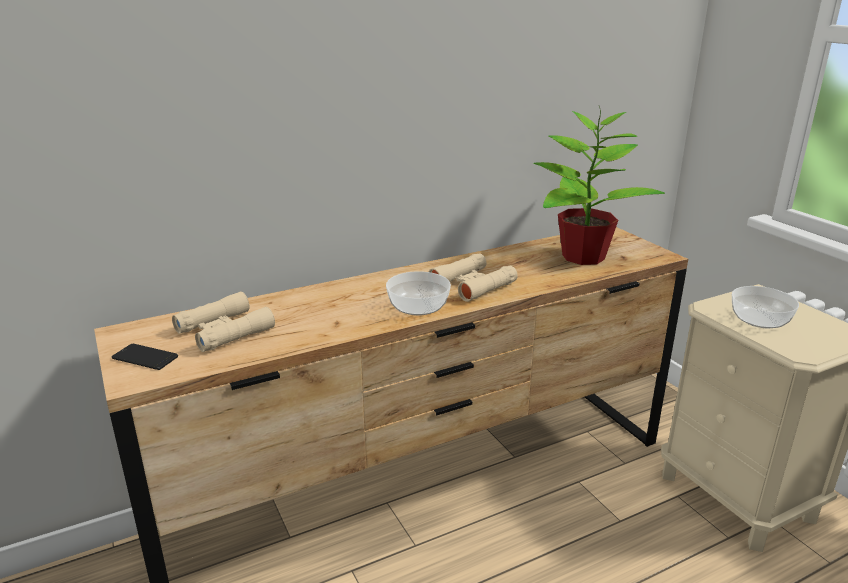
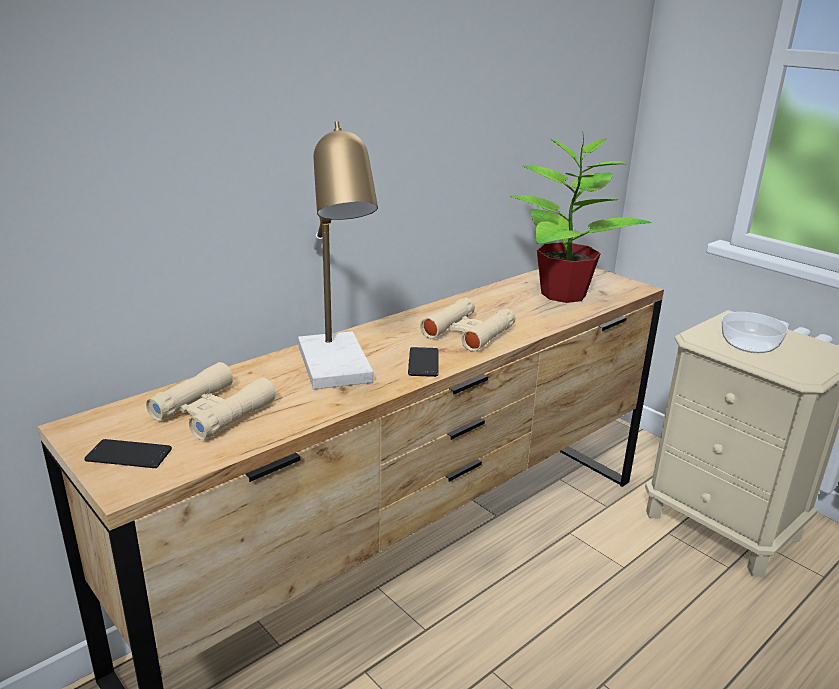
camera: 15 degrees left, 0 degrees up
bowl [386,271,451,316] -> phone [408,347,439,377]
none -> table lamp [298,121,378,389]

